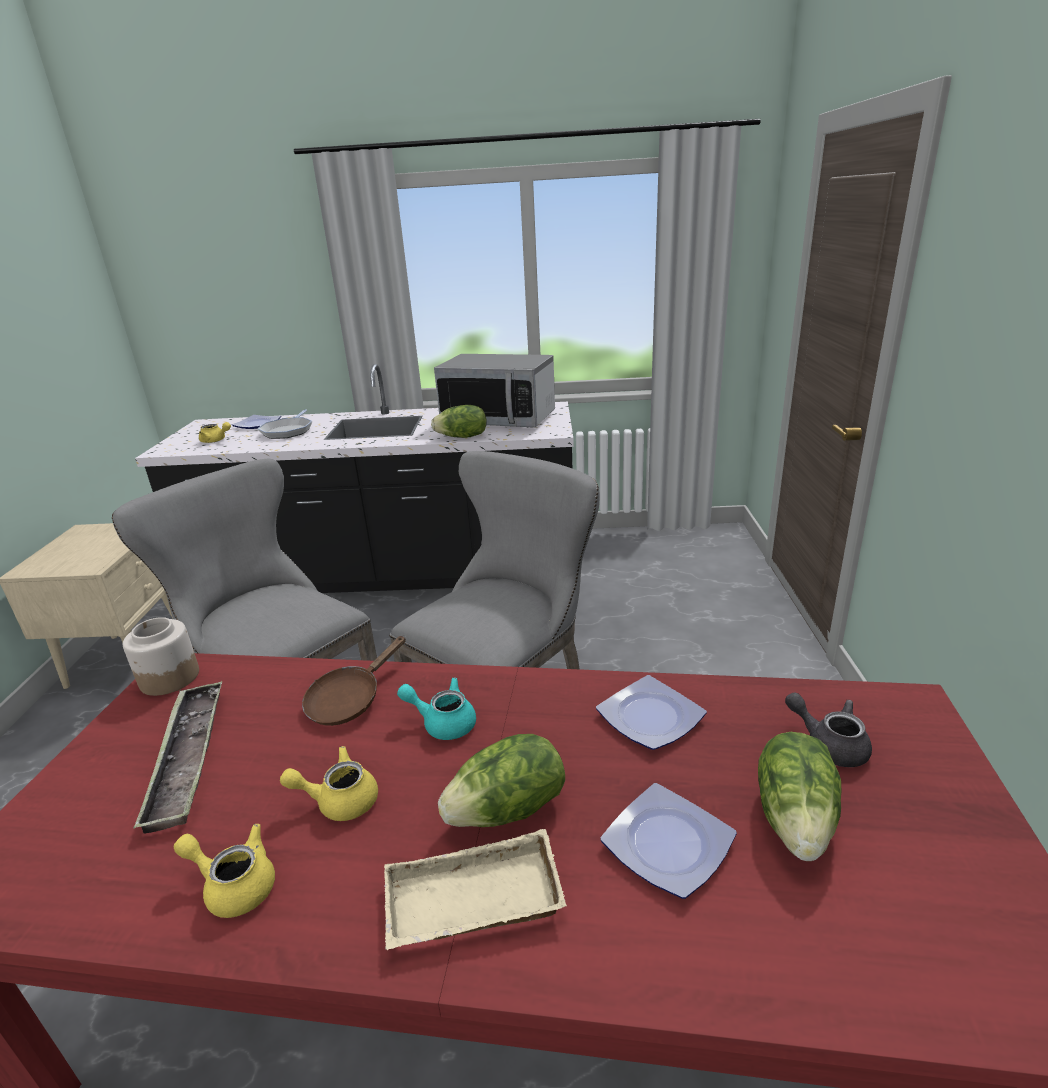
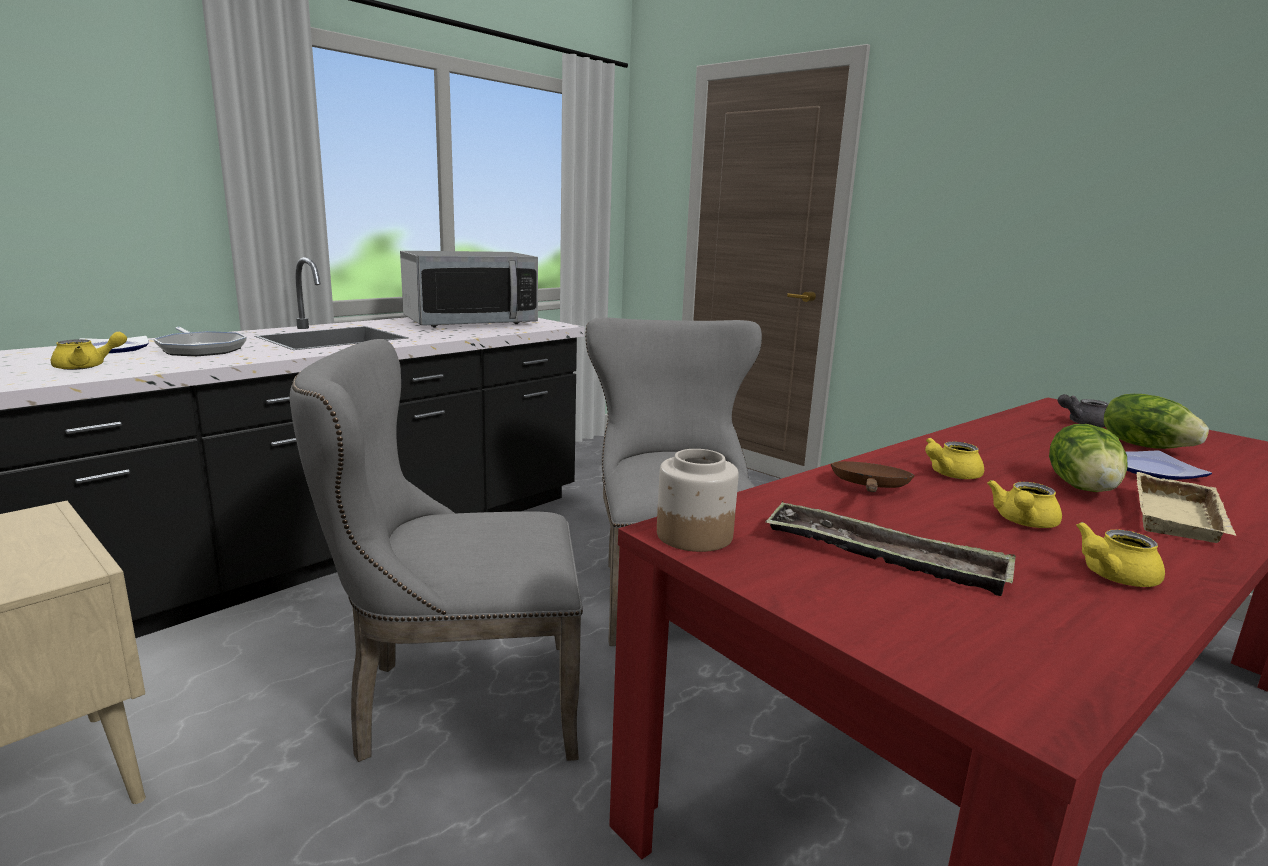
camera: 50 degrees left, 10 degrees down
brown frying pan [302,636,406,726] -> brown frying pan turned 150 degrees counterclockwise [831,461,915,492]
turquoise teapot [397,677,476,740] -> yellow teapot [925,438,984,479]
lettuce [431,405,487,438] -> none
plate [596,675,707,750] -> none

